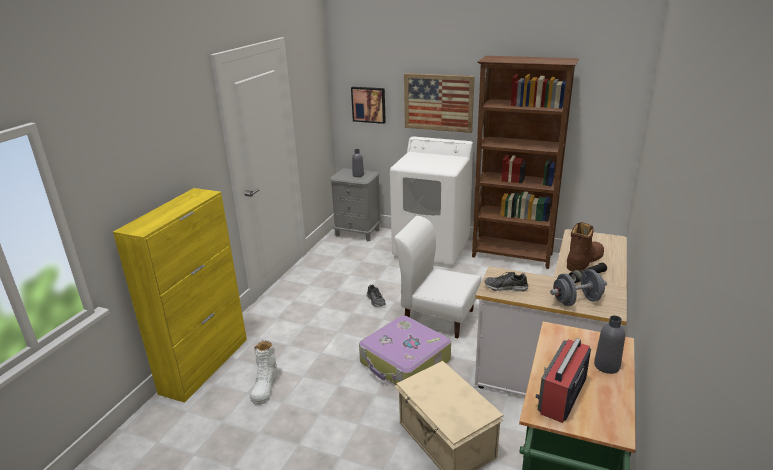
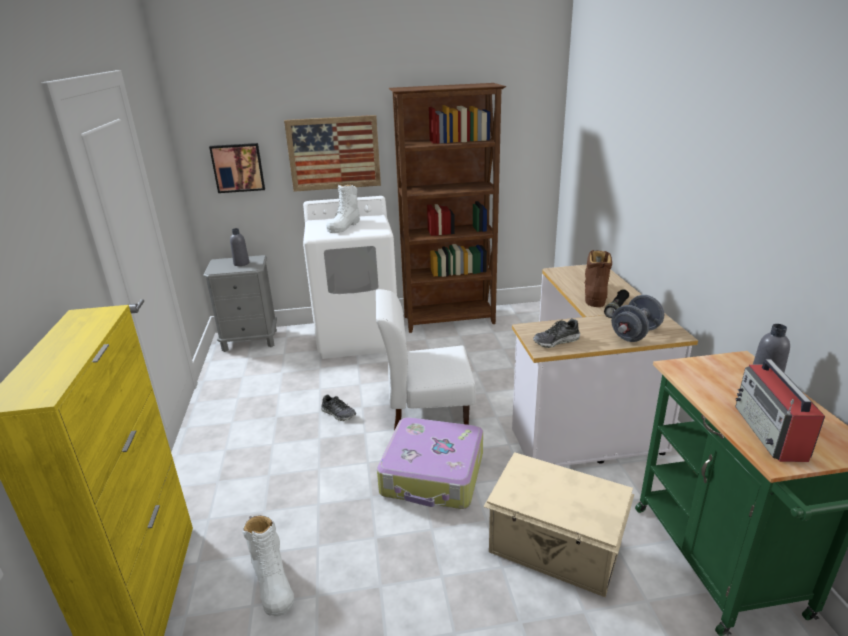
camera: 30 degrees left, 0 degrees up
none -> white boot [326,185,360,233]

